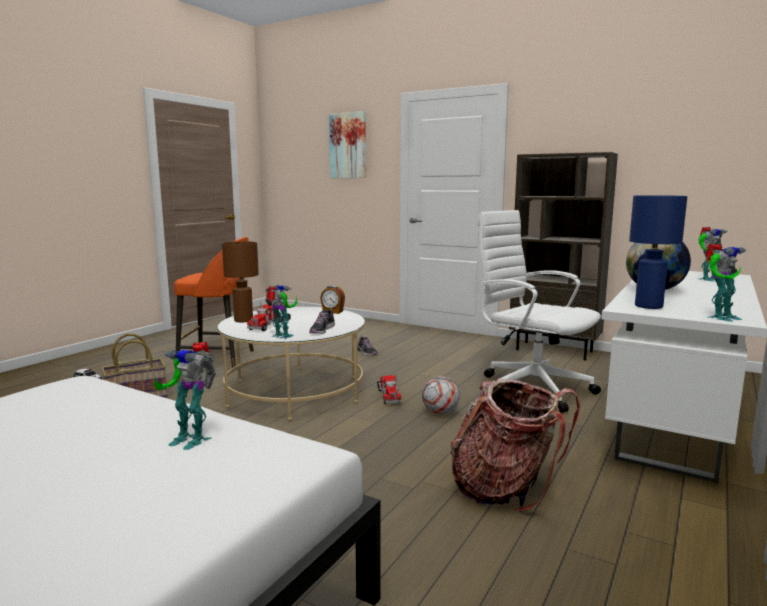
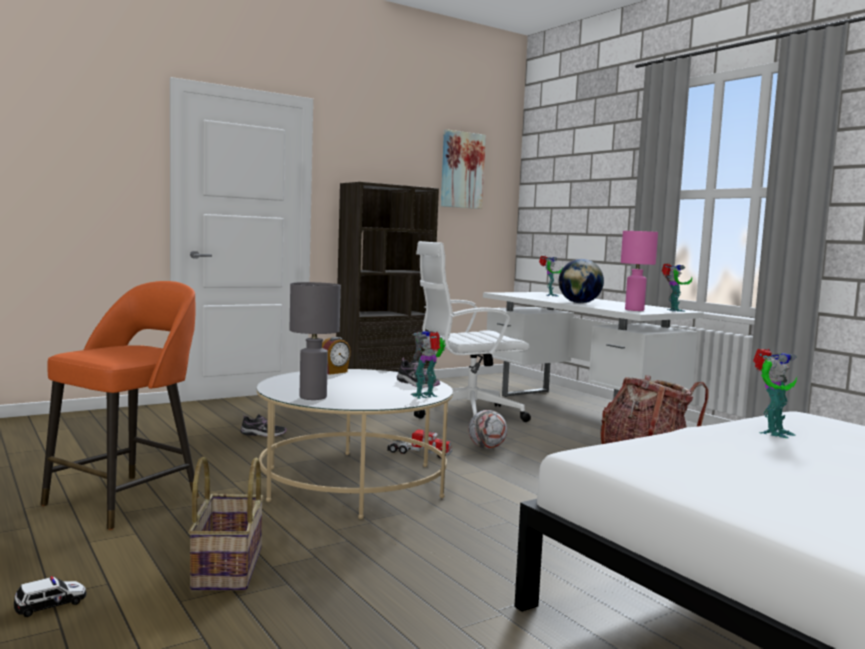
camera: 65 degrees left, 5 degrees down
brown table lamp [222,241,259,323] -> grey table lamp [290,282,341,400]
toy truck [247,302,291,331] -> none
picture [329,111,366,178] -> picture moved to [441,129,486,209]
blue table lamp [629,195,687,309] -> pink table lamp [621,231,658,311]

